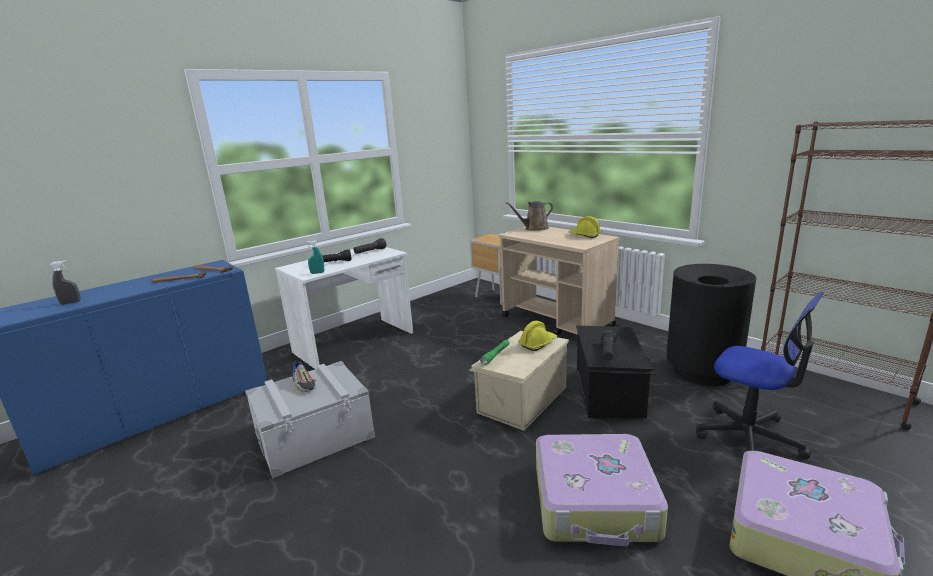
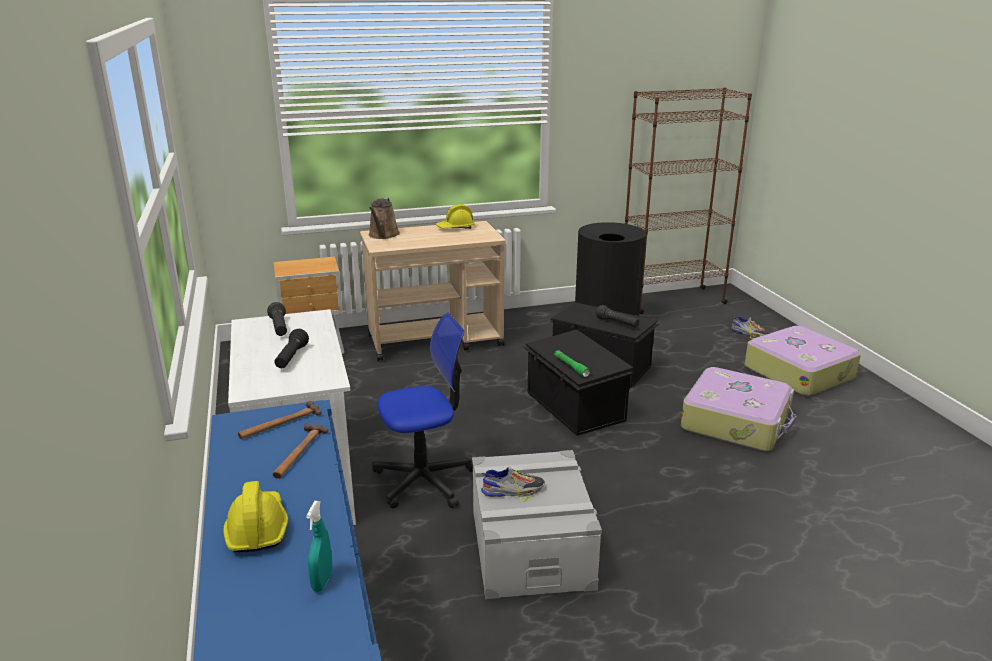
camera: 65 degrees left, 5 degrees up
grey spray bottle [50,261,81,305] -> none
turquoise spray bottle [306,240,324,274] -> turquoise spray bottle moved to [306,501,332,592]
beige storage box [469,331,569,431] -> black storage box [523,330,633,436]
yellow hard hat [518,321,557,351] -> yellow hard hat moved to [223,481,288,552]
office chair [696,292,824,459] -> office chair moved to [372,313,473,508]
none -> shoe [731,316,770,339]

